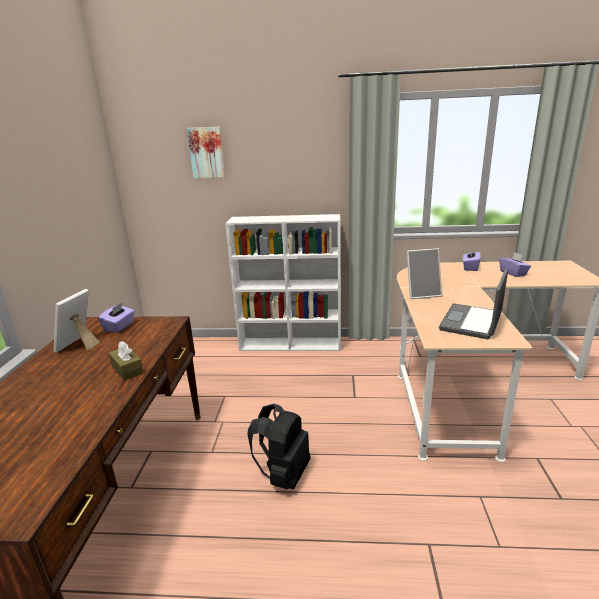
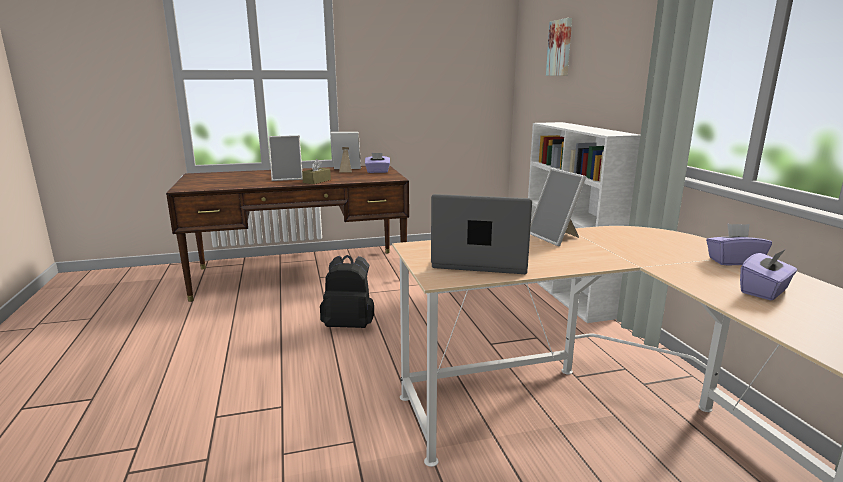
camera: 70 degrees right, 5 degrees down
none -> picture frame [268,135,303,181]

